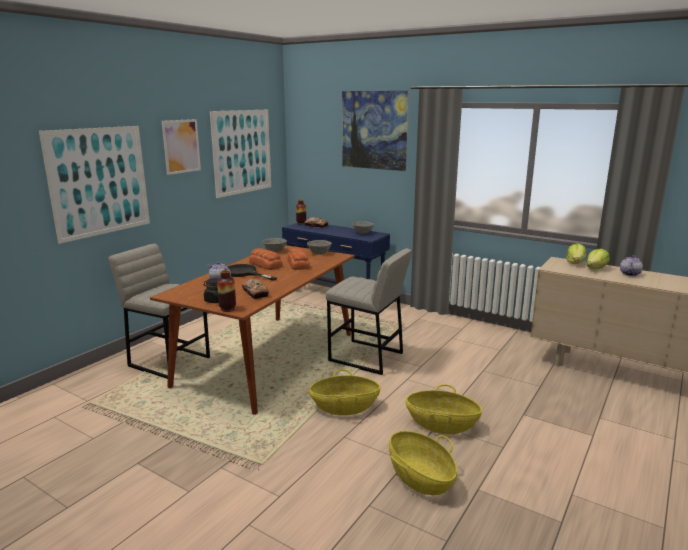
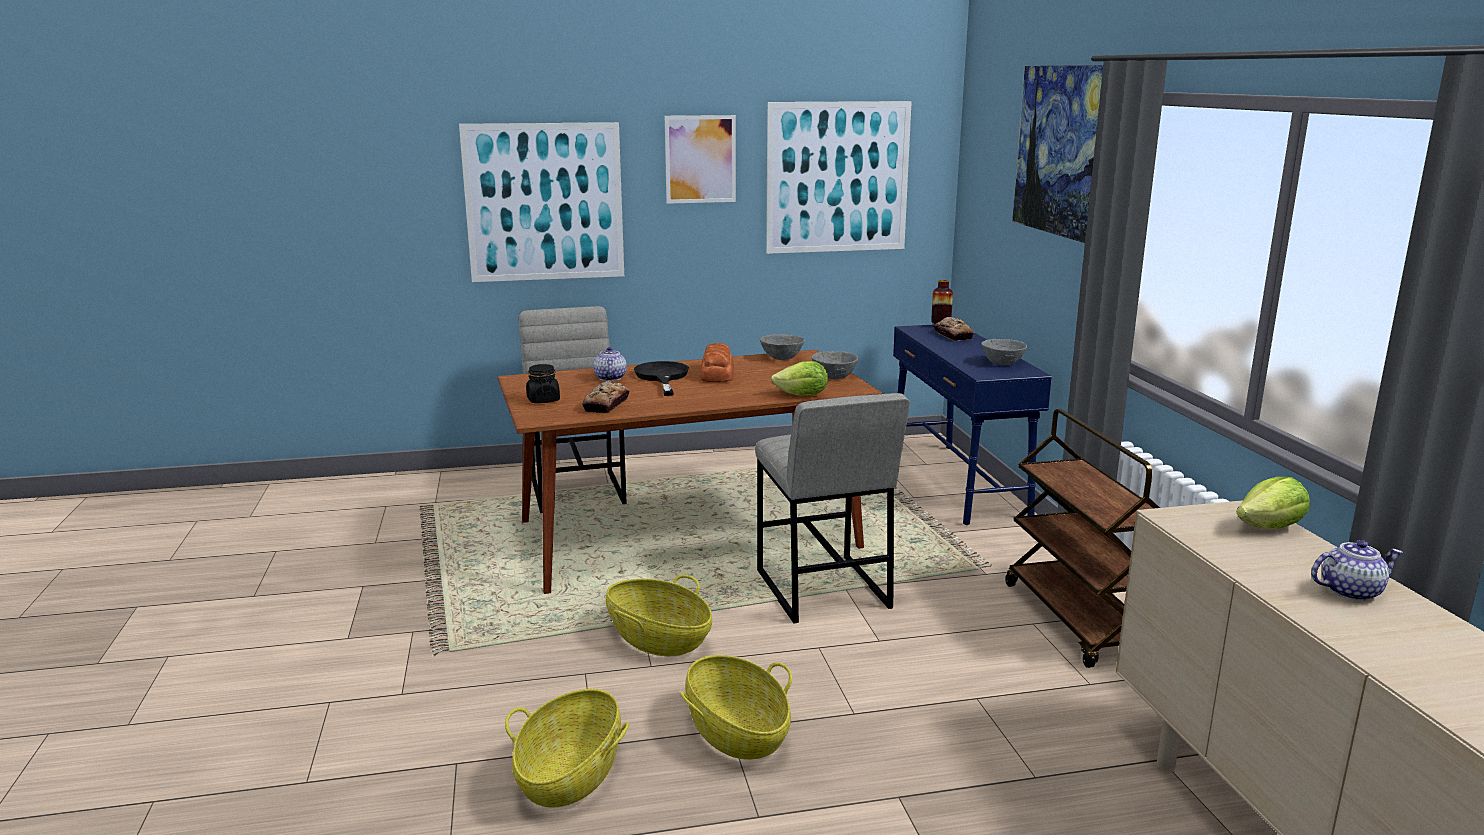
camera: 45 degrees right, 0 degrees up
vase [217,270,236,312] -> none
bread [287,247,310,270] -> none
lettuce [586,249,610,269] -> lettuce moved to [771,361,828,396]
none -> brown cart [1005,409,1160,668]

